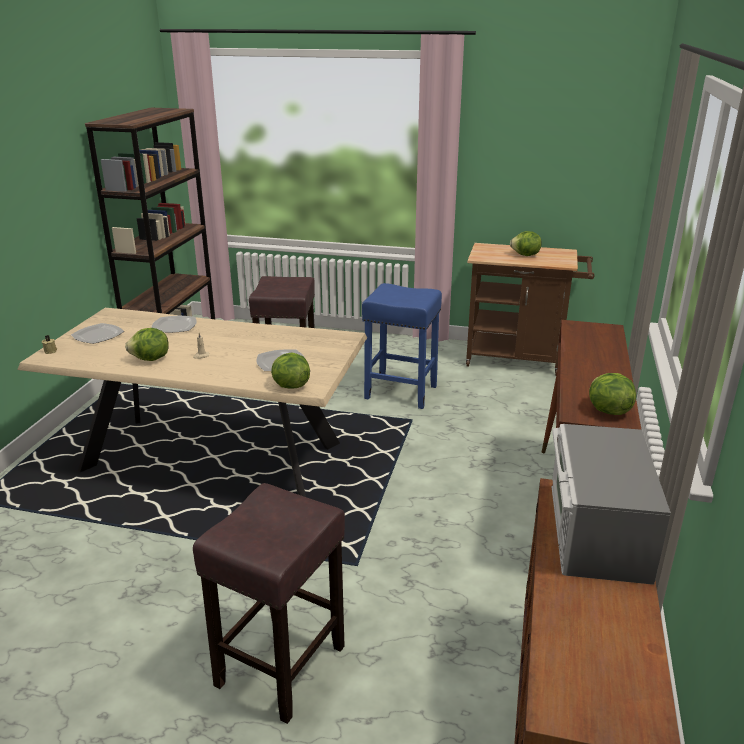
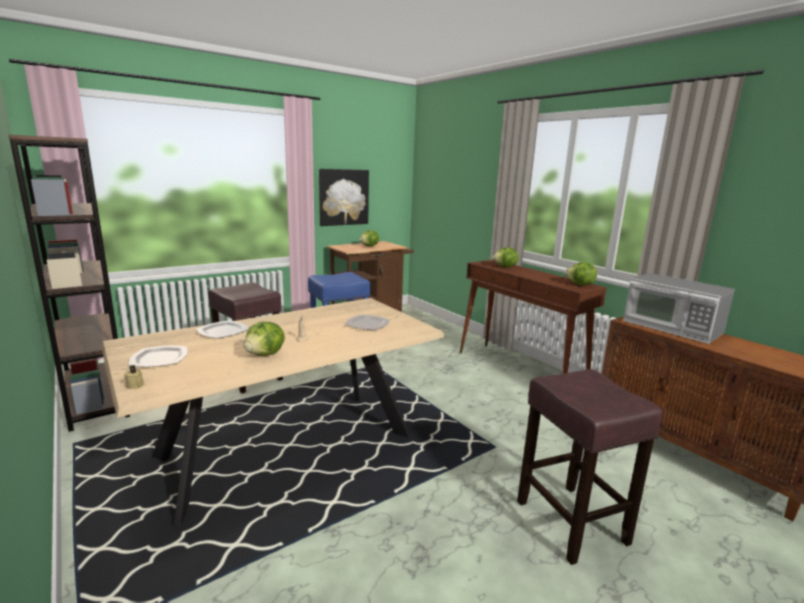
camera: 50 degrees left, 10 degrees down
lettuce [271,353,310,389] -> lettuce moved to [492,247,519,268]
none -> picture [319,169,369,226]

